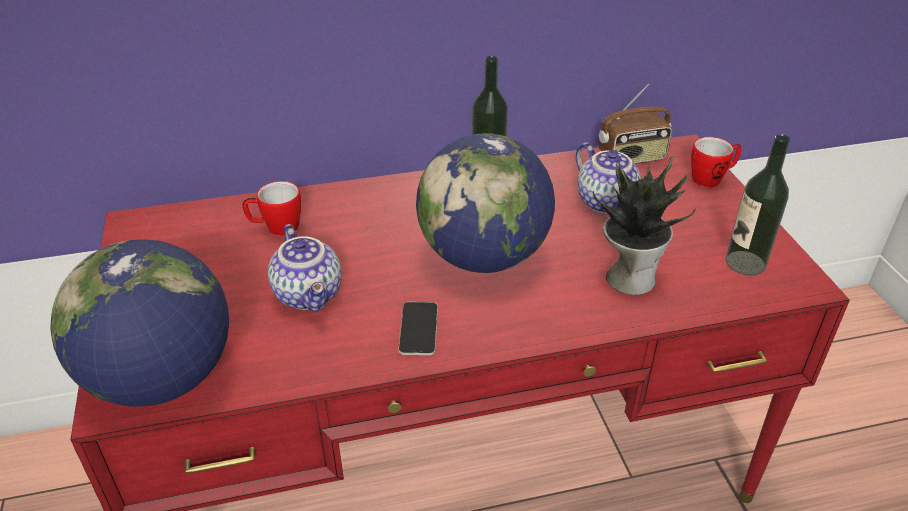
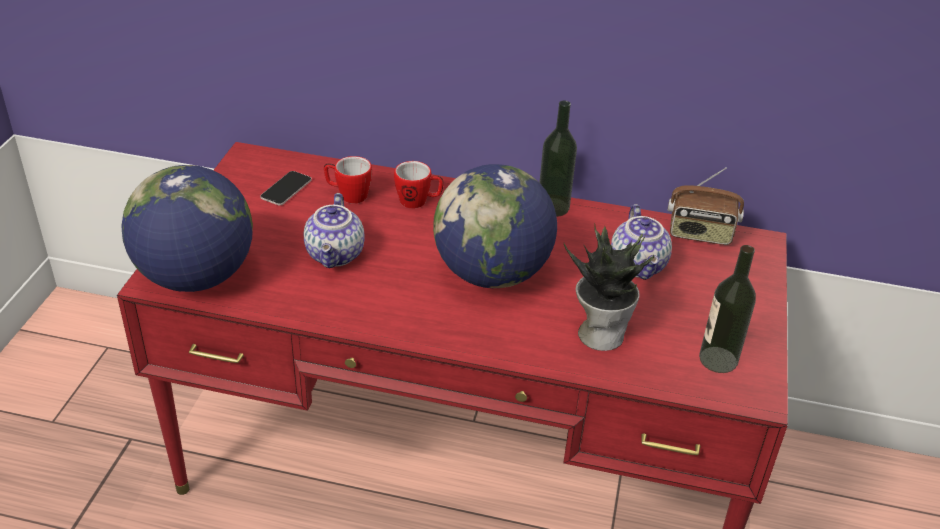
camera: 25 degrees right, 0 degrees up
phone [398,302,438,355] -> phone moved to [260,171,312,205]
mug [691,137,741,187] -> mug moved to [394,161,444,208]

